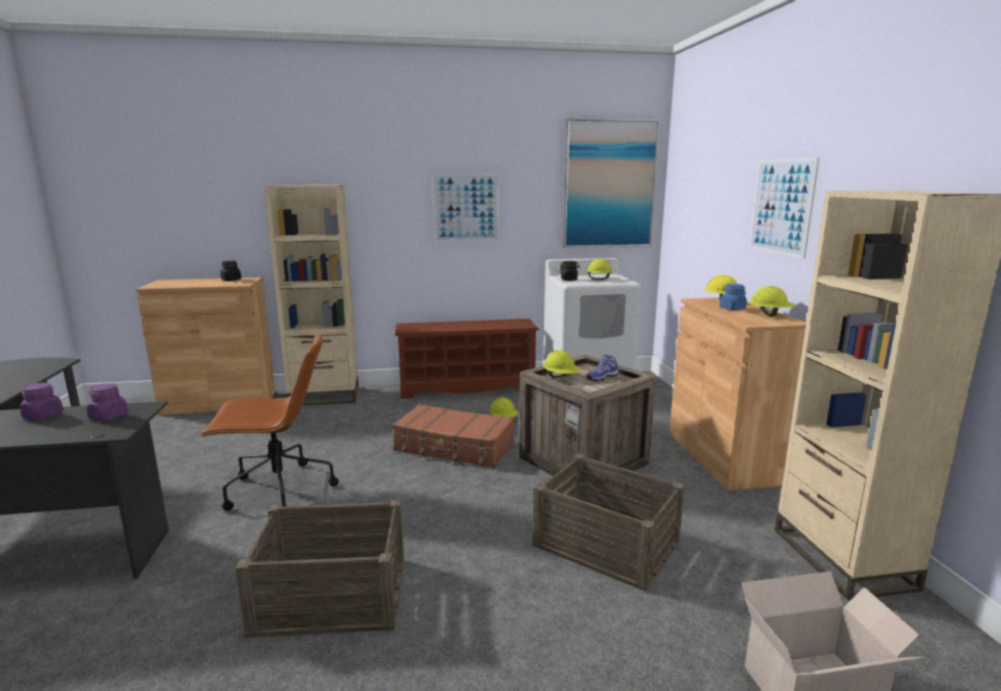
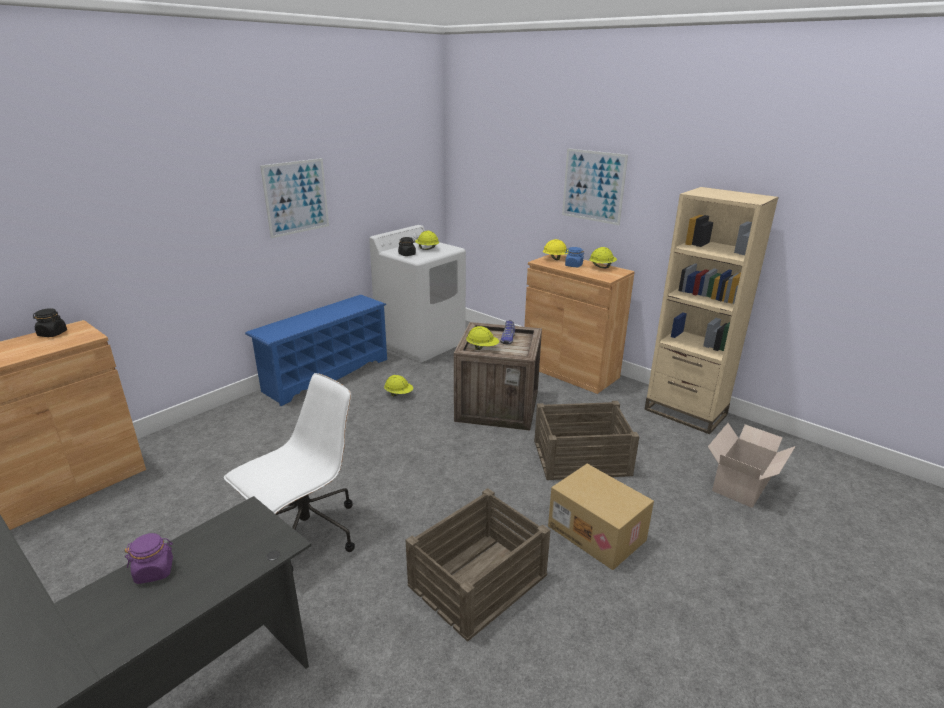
camera: 40 degrees left, 10 degrees up
purple jar [87,383,128,421] -> none
brown office chair [200,333,339,511] -> white office chair [224,373,355,571]
beige bookcase [264,185,359,406] -> none
brown suitcase [392,404,514,468] -> none
brown shoe rack [395,319,539,399] -> blue shoe rack [245,295,387,406]
picture [563,118,660,248] -> none
none -> cardboard box [548,464,654,570]

